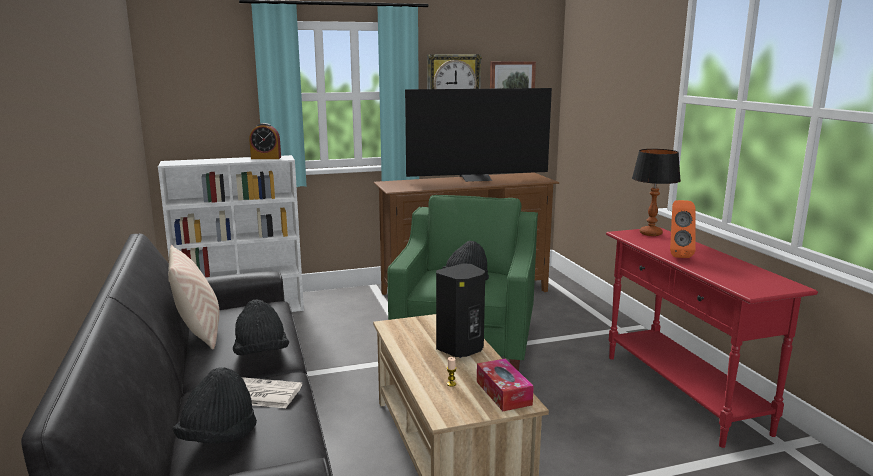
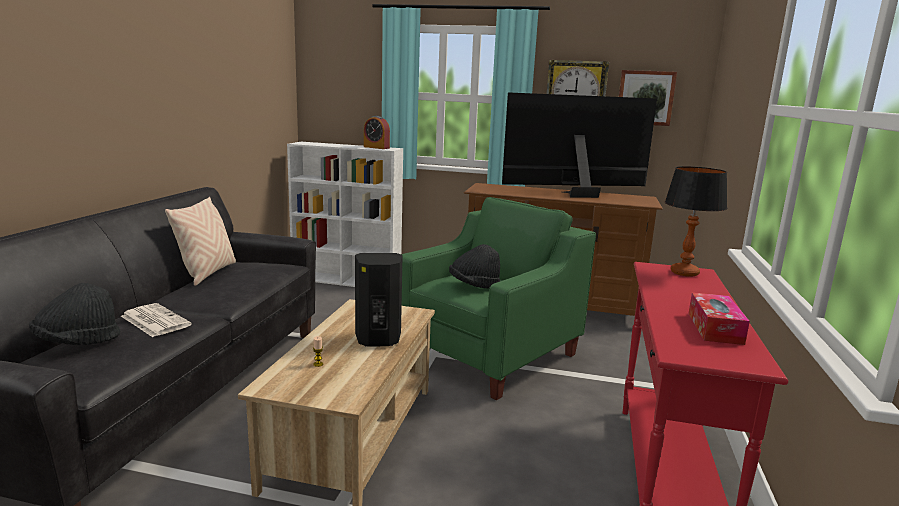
camera: 30 degrees right, 0 degrees up
black hat [233,299,289,355] -> none
television [405,88,552,182] -> television turned 150 degrees clockwise [502,92,657,198]
tissue box [477,359,534,411] -> tissue box moved to [688,292,750,345]
orange speaker [670,200,696,258] -> none

